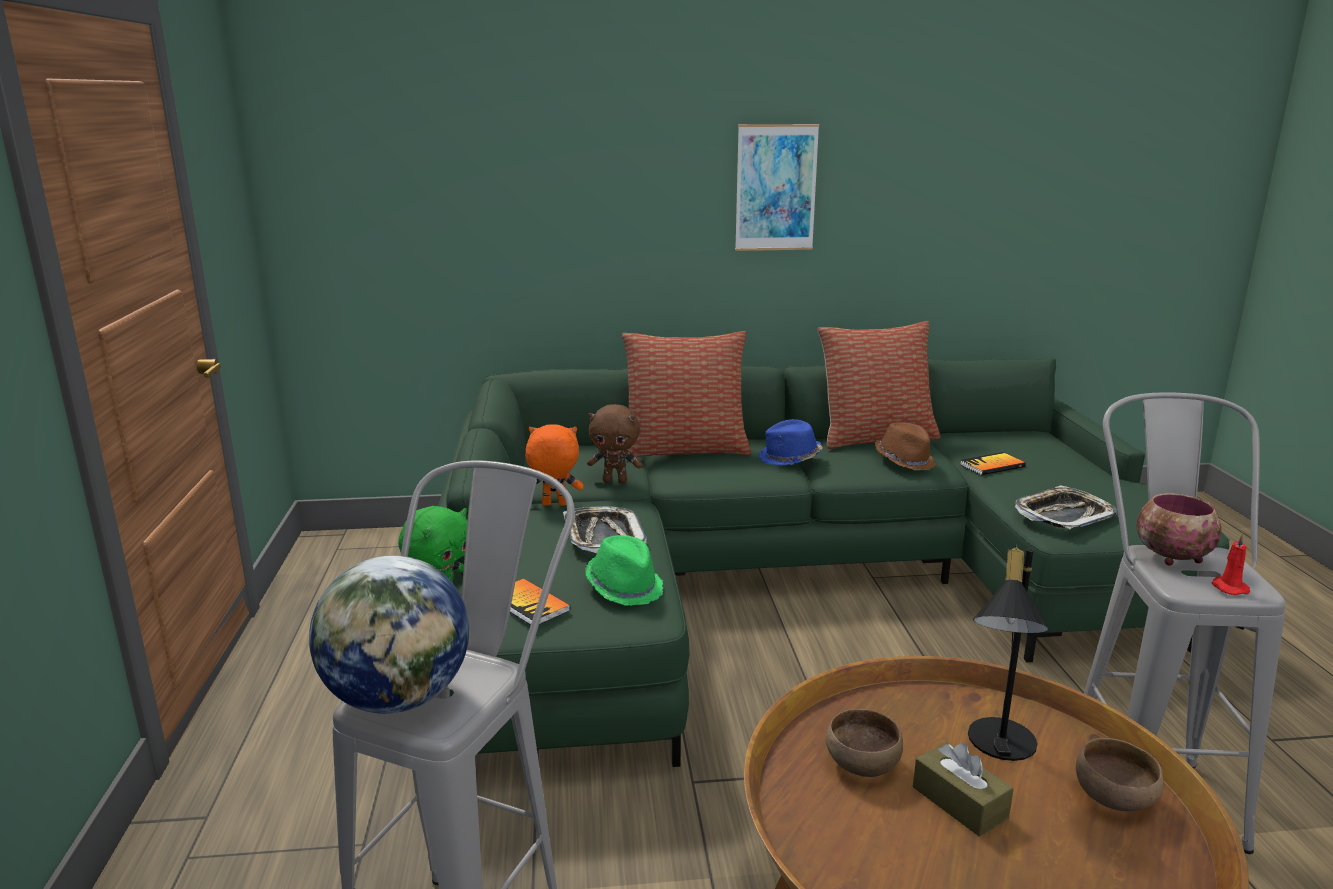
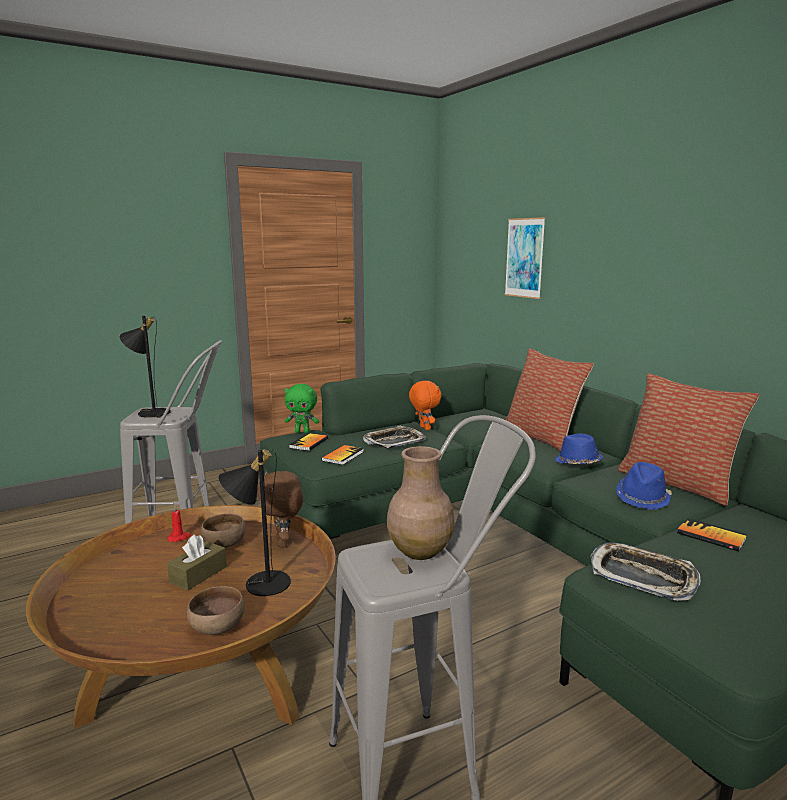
camera: 65 degrees right, 5 degrees down
globe [309,555,469,714] -> black table lamp [119,316,171,418]
green hat [585,535,663,606] -> book [322,445,364,465]
brown plush toy [587,404,643,483] -> brown plush toy moved to [257,471,303,548]
picture [735,124,819,251] -> picture moved to [504,217,546,299]
brown hat [875,422,936,470] -> blue hat [616,462,672,510]
bowl [1136,493,1222,565] -> brown vase [387,446,454,560]
red candle [1212,533,1250,595] -> red candle moved to [167,505,191,542]

